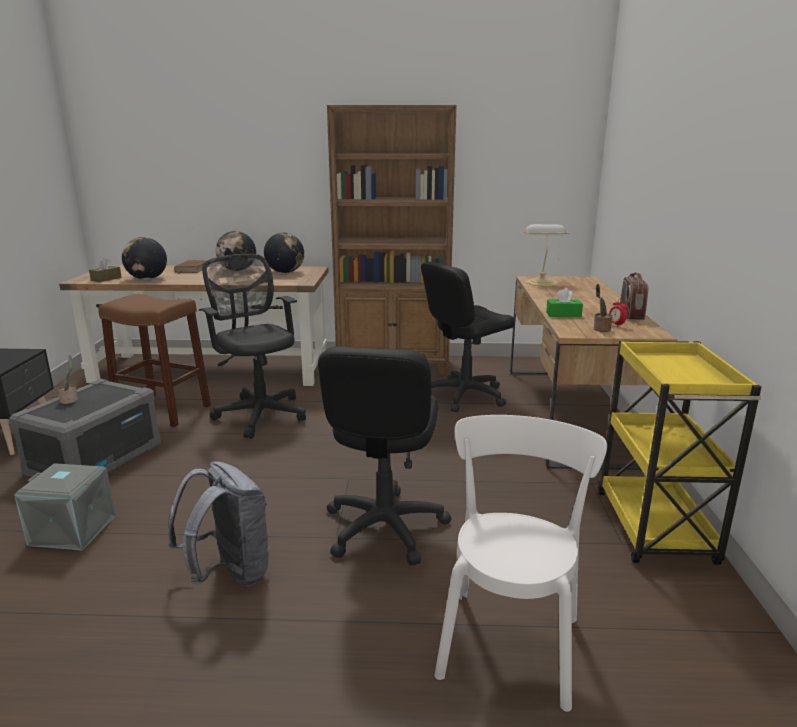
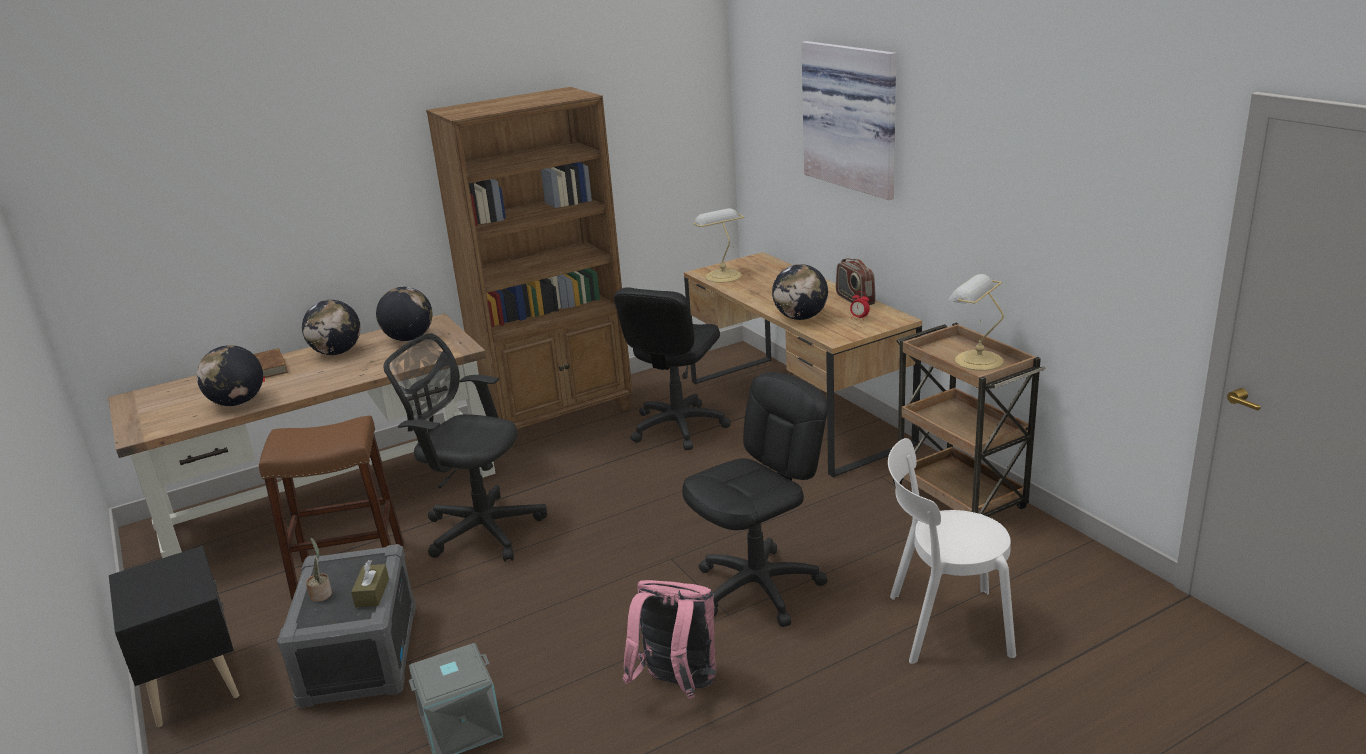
camera: 30 degrees left, 5 degrees up
brown tissue box [89,258,122,282] -> brown tissue box moved to [351,560,389,607]
grey backpack [168,461,270,586] -> pink backpack [623,580,716,699]
black office chair [318,346,451,566] -> black office chair turned 105 degrees counterclockwise [682,372,828,627]
white chair [434,415,607,712] -> white chair turned 75 degrees counterclockwise [888,438,1016,664]
green tissue box [546,288,583,317] -> globe [772,264,828,320]
potted plant [594,284,613,332] -> none
yellow cart [598,340,761,565] -> brown cart [893,323,1046,517]
none -> picture [801,41,896,200]
none -> table lamp [949,274,1004,371]

